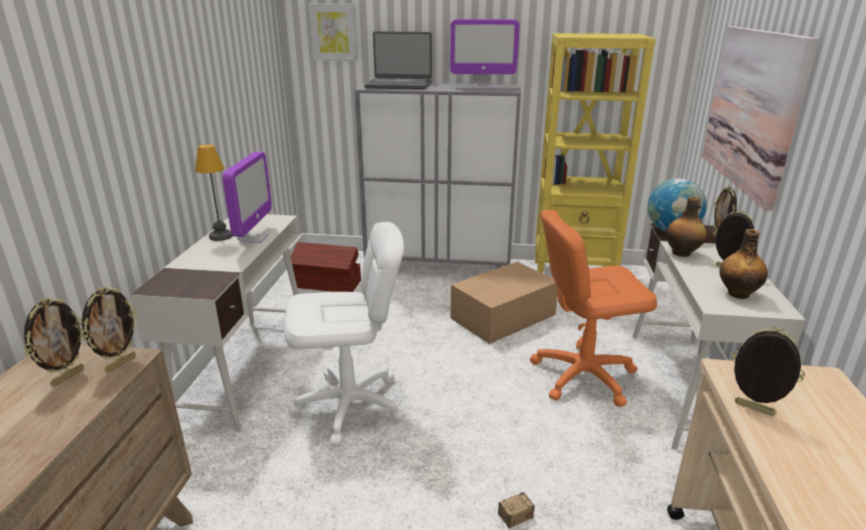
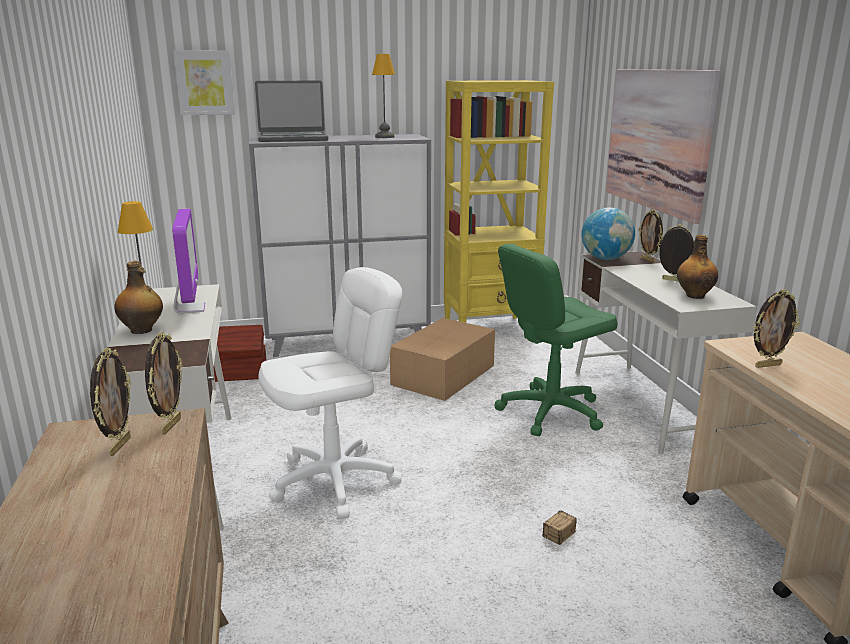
camera: 20 degrees left, 5 degrees down
monitor [450,19,520,89] -> table lamp [372,54,395,138]
orange office chair [530,210,657,407] -> green office chair [495,244,618,436]
bottle [666,196,707,257] -> bottle moved to [114,261,163,334]
picture frame [732,326,805,416] -> picture frame turned 150 degrees clockwise [753,289,800,368]

